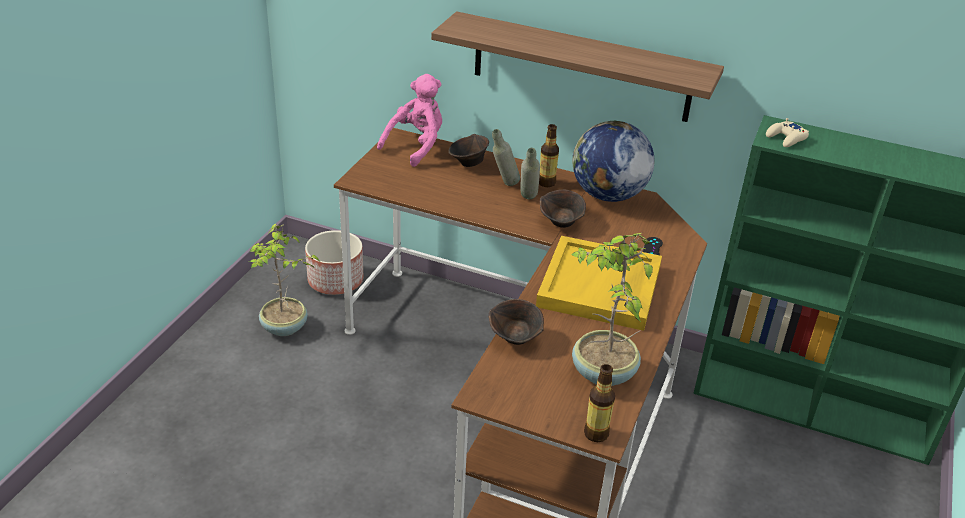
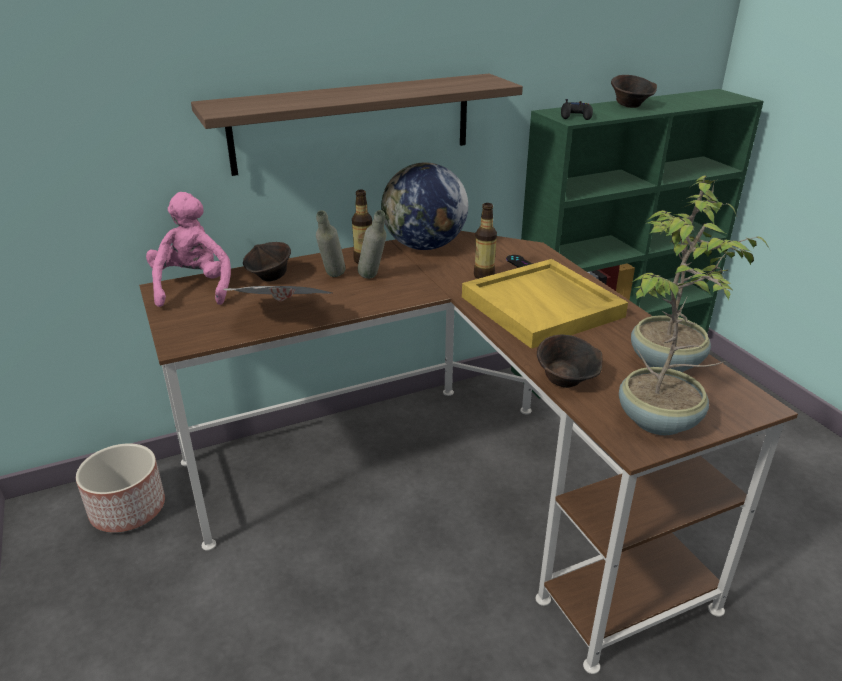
camera: 45 degrees left, 5 degrees down
potted plant [249,224,320,336] -> potted plant moved to [619,217,750,435]
brown bowl [540,190,586,228] -> brown bowl moved to [611,75,657,108]
bottle [584,364,615,442] -> bottle moved to [474,203,497,279]
beige game controller [766,118,809,147] -> black game controller [561,99,593,120]
none -> newspaper [223,286,332,302]

